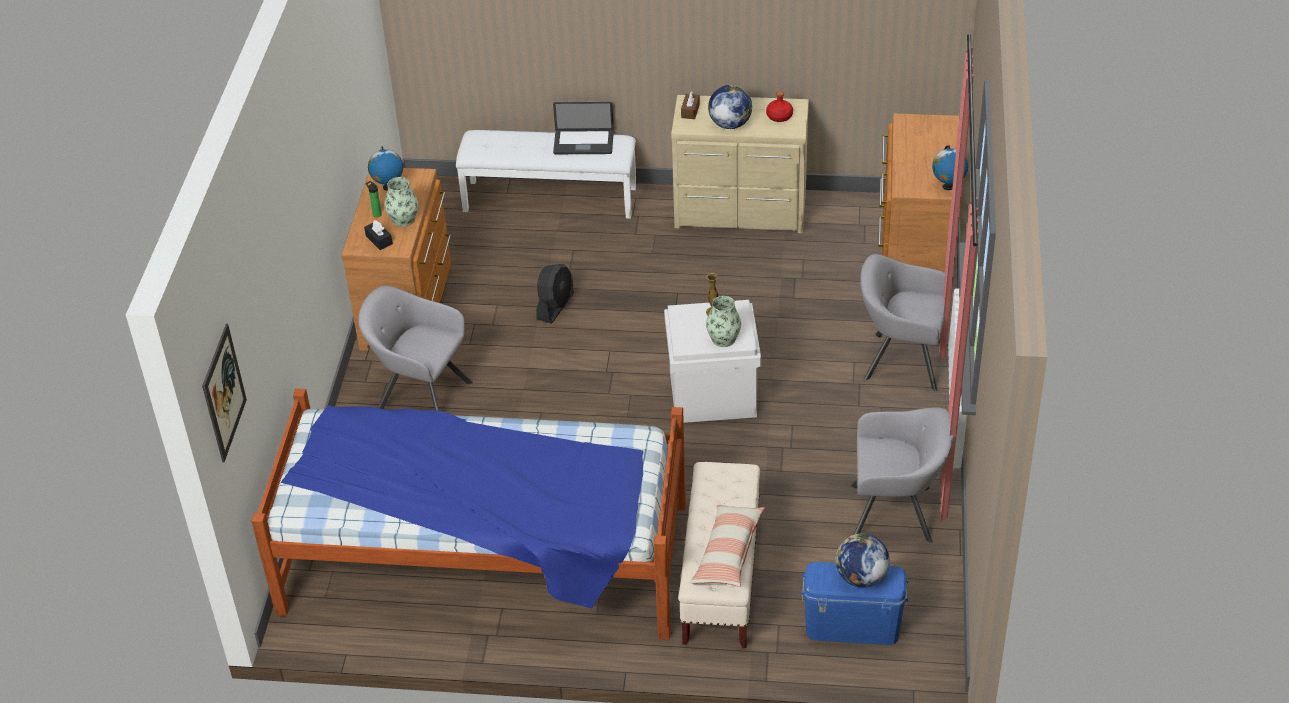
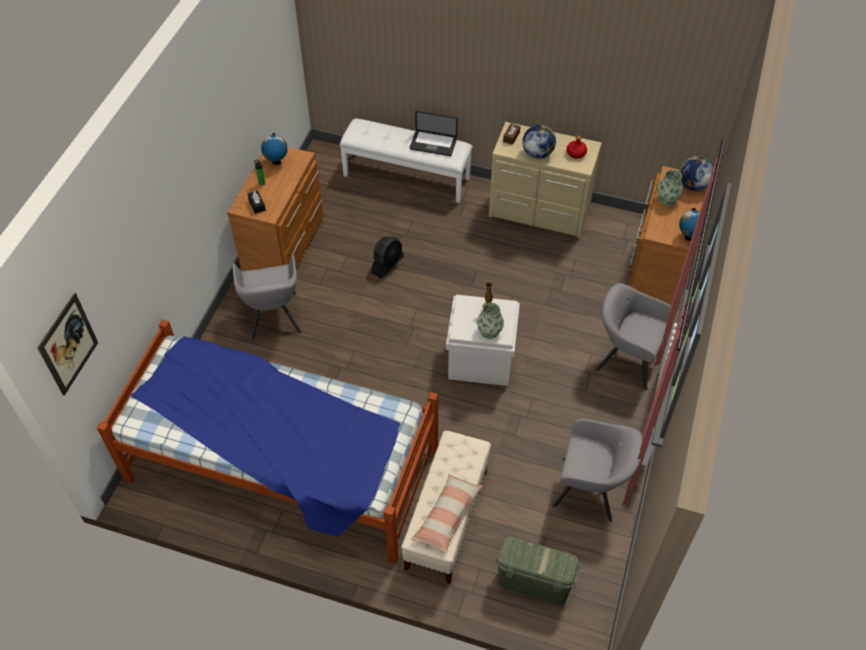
camera: 10 degrees right, 10 degrees up
grey armchair [358,286,473,411] -> grey armchair turned 135 degrees counterclockwise [232,255,302,341]
vase [385,177,418,227] -> vase moved to [657,170,683,206]
blue storage box [801,562,909,645] -> green storage box [496,537,580,605]
globe [835,533,890,588] -> globe moved to [679,156,713,191]

